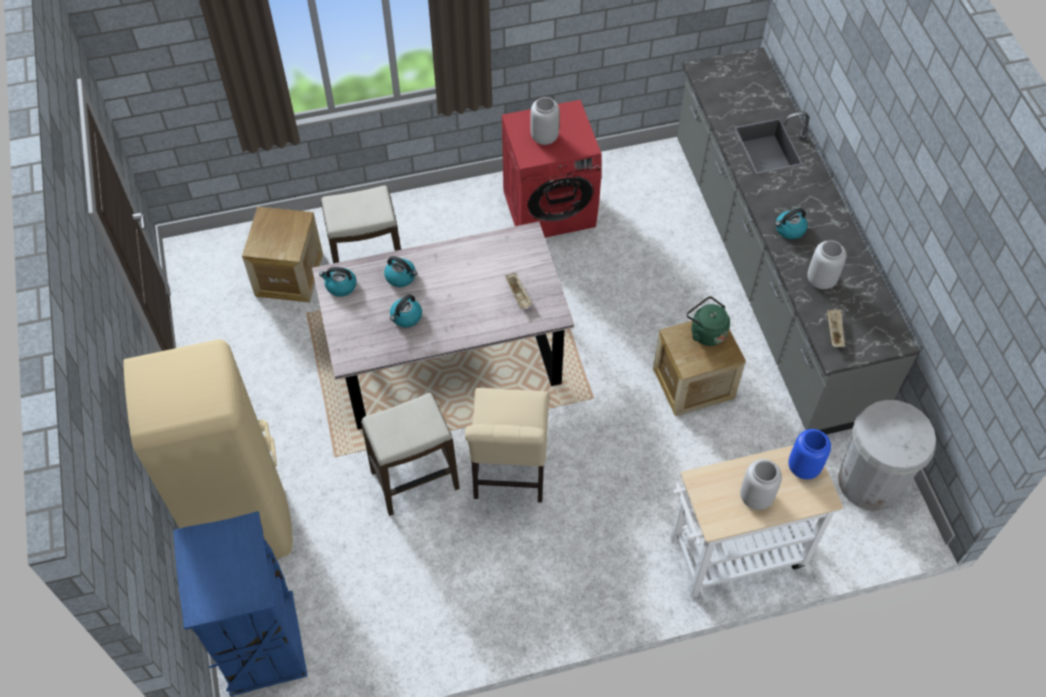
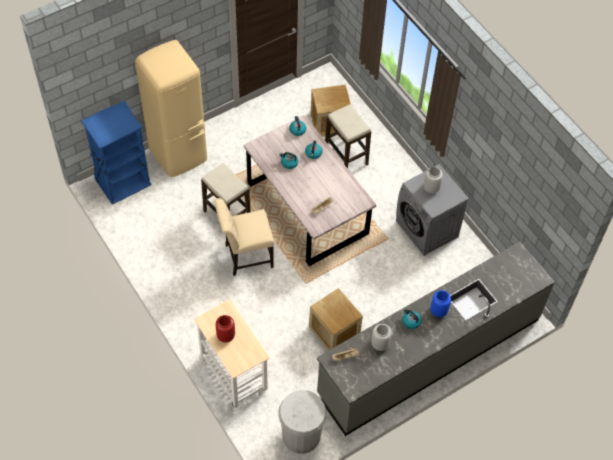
camera: 70 degrees right, 0 degrees up
red washing machine [502,100,602,238] -> grey washing machine [396,164,469,256]
green kettle [687,296,730,346] -> none
grey vase [740,459,782,510] -> red vase [216,315,235,342]
blue vase [789,429,831,479] -> blue vase moved to [430,290,451,317]

